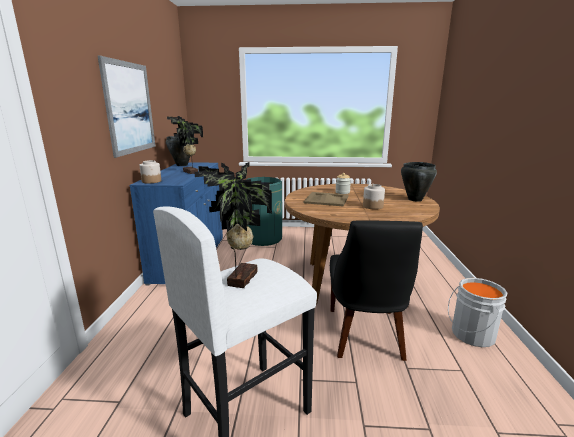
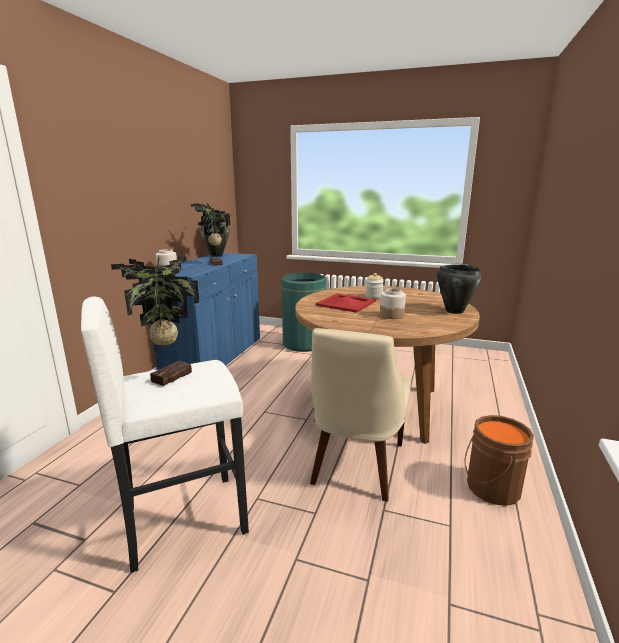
camera: 15 degrees right, 0 degrees up
picture [98,56,156,158] -> none
beige tray [304,192,349,207] -> red tray [315,293,376,313]
black chair [330,220,423,361] -> beige chair [310,328,411,502]
grey bucket [448,278,508,347] -> brown bucket [465,415,534,506]

